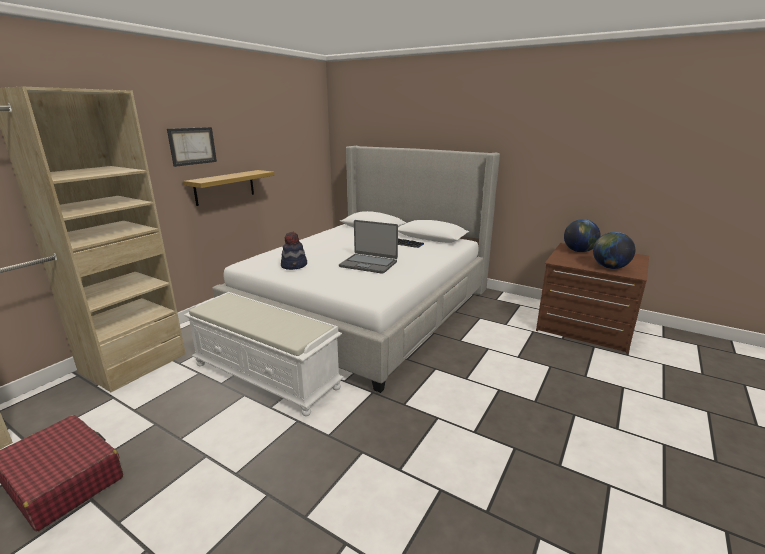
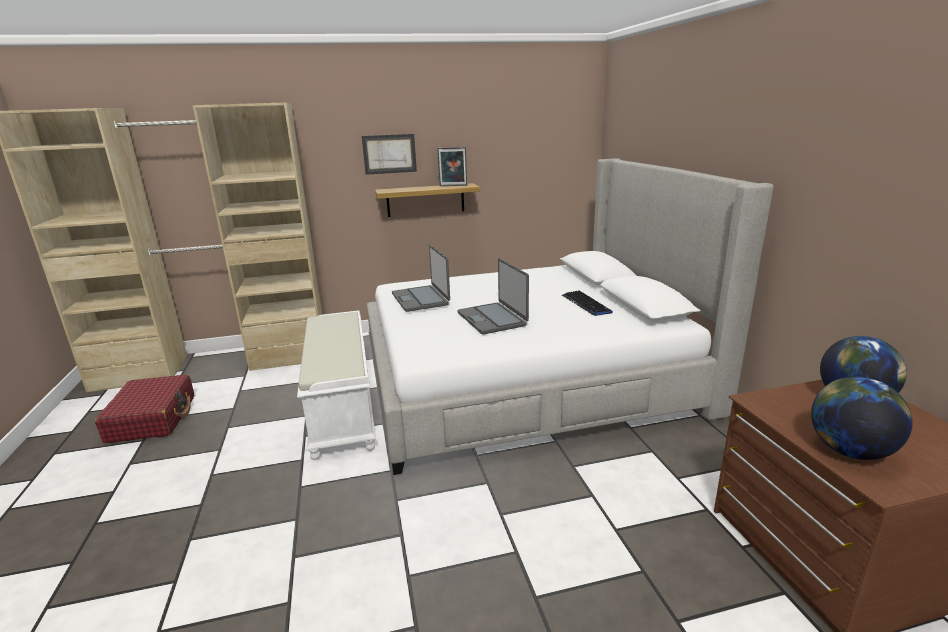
camera: 45 degrees right, 0 degrees up
hat [281,232,307,270] -> laptop [392,245,450,312]
none -> picture frame [437,147,467,186]

